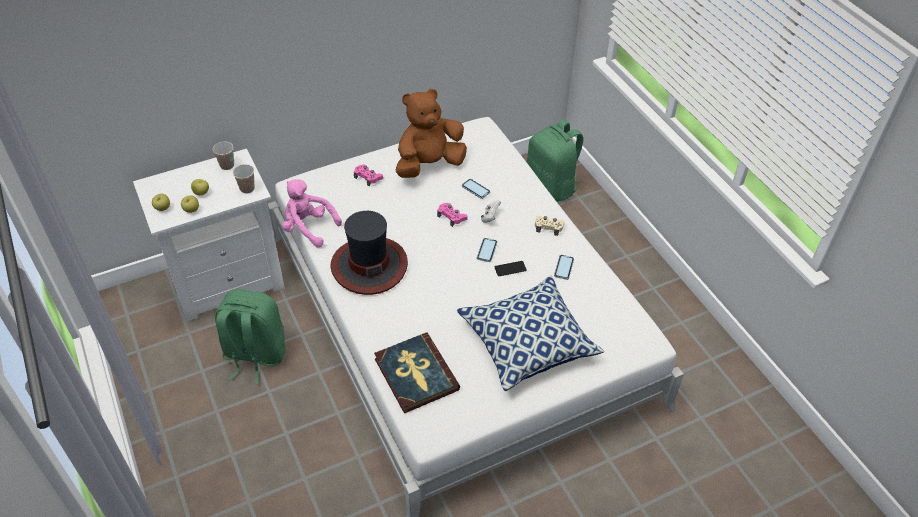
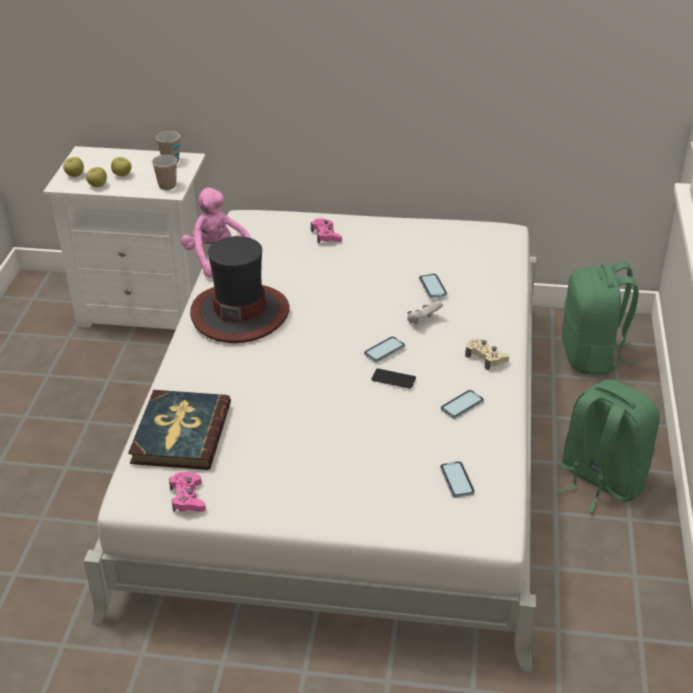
camera: 35 degrees right, 10 degrees down
green backpack [215,289,286,384] -> green backpack moved to [557,380,660,513]
brown plush toy [396,89,467,178] -> none
pink game controller [437,203,467,227] -> pink game controller moved to [169,472,206,513]
pillow [457,276,604,391] -> none
none -> phone [440,461,475,498]

